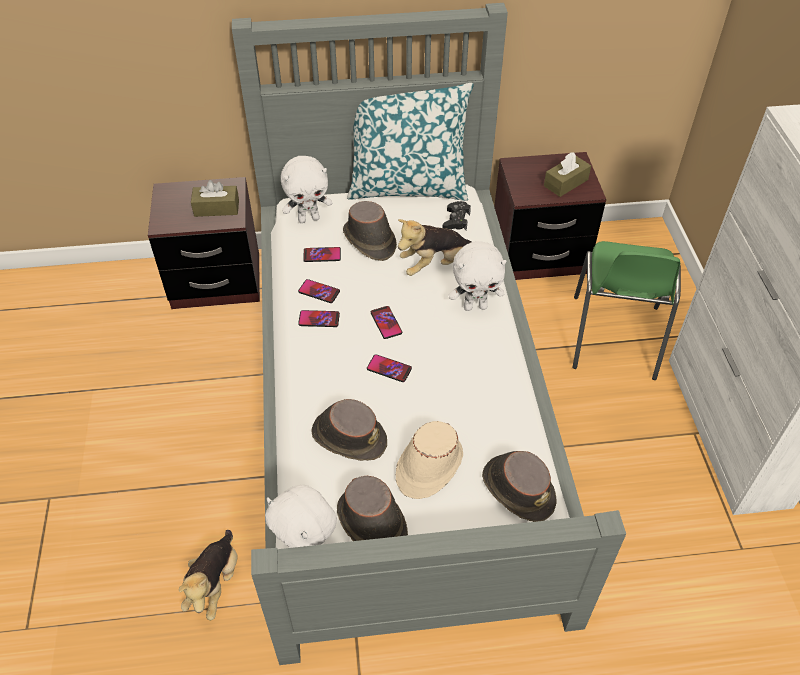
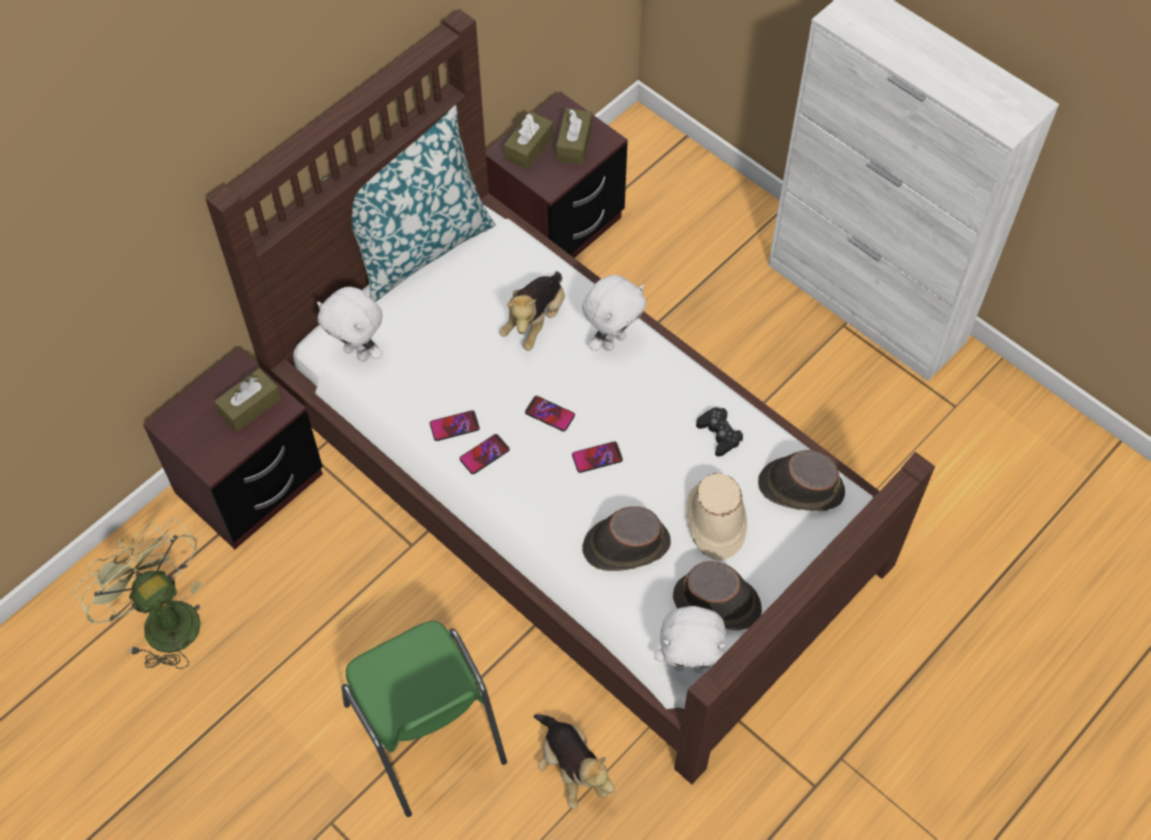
camera: 40 degrees left, 10 degrees up
grey bed [232,3,626,665] -> brown bed [205,9,935,785]
white plush toy [281,156,332,223] -> white plush toy turned 90 degrees clockwise [317,287,383,362]
phone [303,247,341,262] -> none
brown hat [343,201,397,261] -> none
black game controller [442,201,471,230] -> black game controller moved to [696,407,743,457]
green chair [572,241,681,380] -> green chair moved to [342,621,507,817]
none -> green fan [73,519,202,669]
none -> brown tissue box [504,111,554,170]

